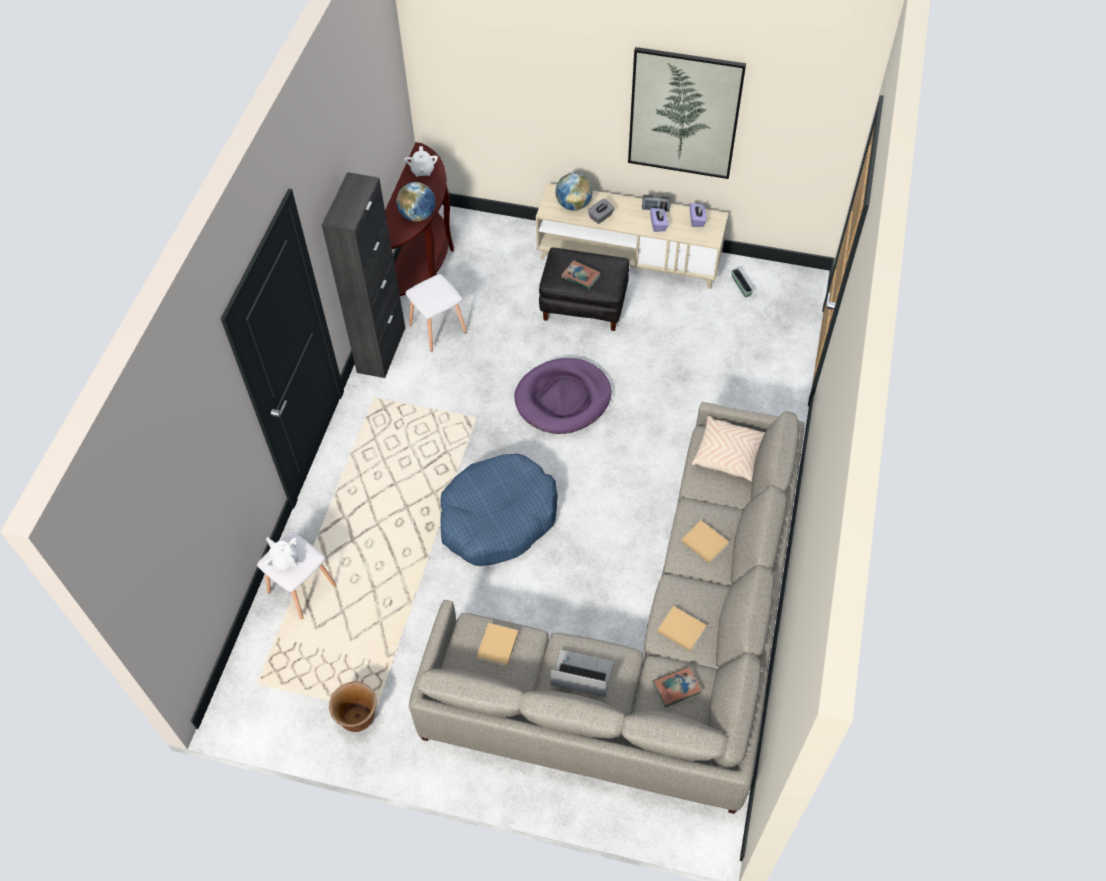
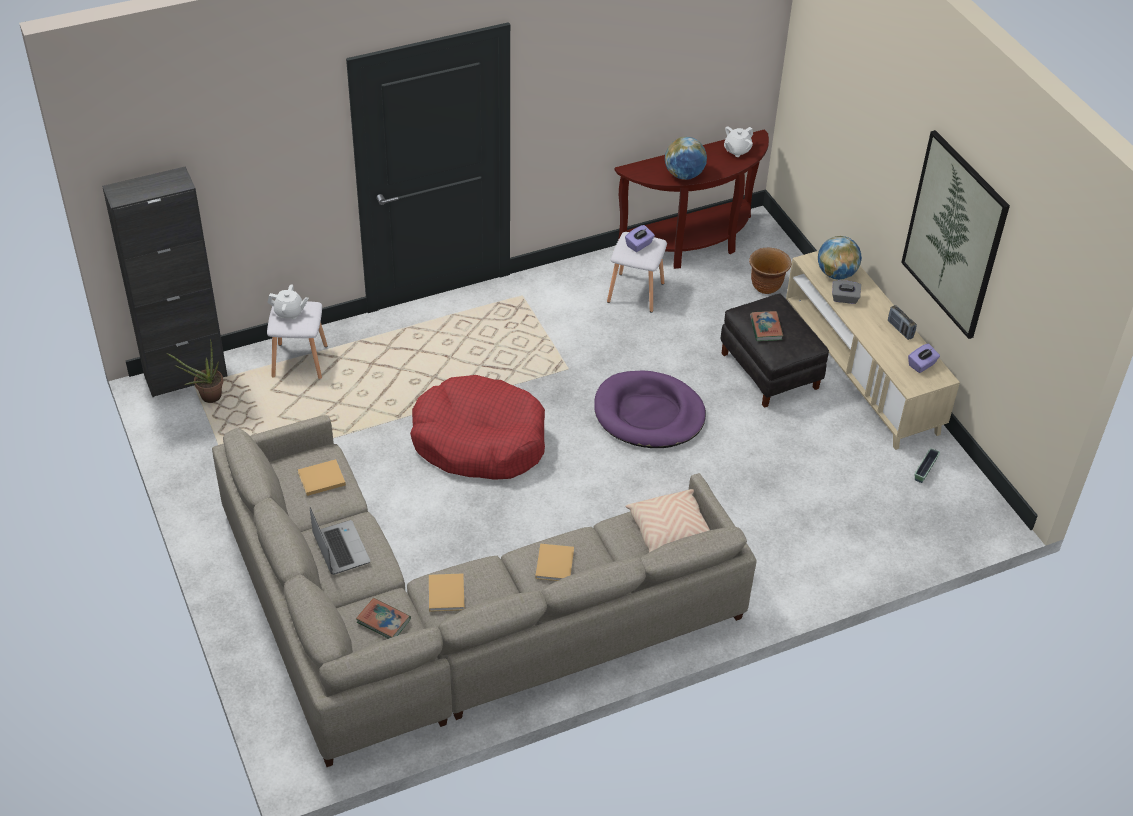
camera: 50 degrees right, 10 degrees down
white teapot [265,537,299,571] -> white teapot turned 90 degrees clockwise [267,284,308,319]
black cabinet [322,172,405,378] -> black cabinet moved to [102,166,227,397]
brown planter [329,681,377,732] -> brown planter moved to [749,247,792,294]
blue dog bed [440,454,558,566] -> red dog bed [410,375,545,480]
purple tissue box [650,208,668,232] -> purple tissue box moved to [625,225,655,252]
none -> potted plant [167,339,223,403]

